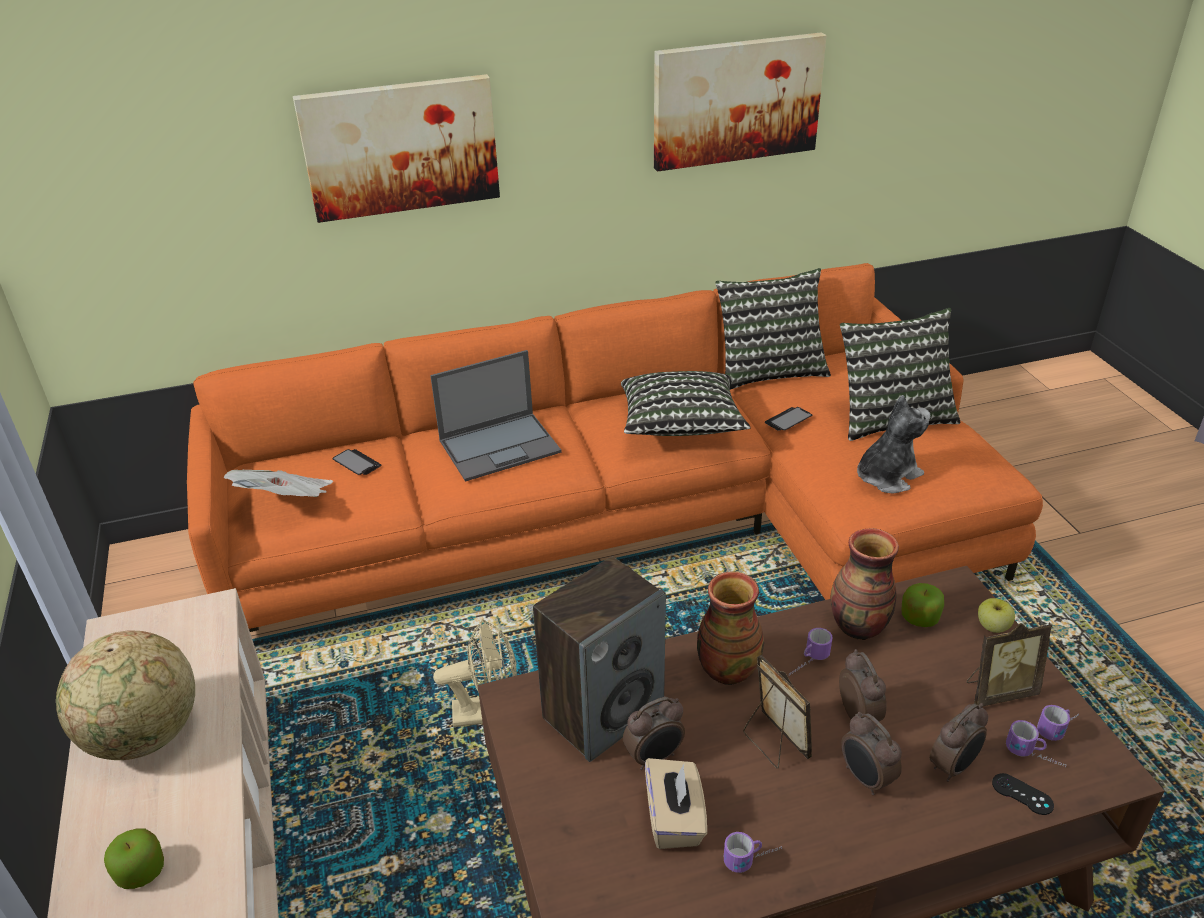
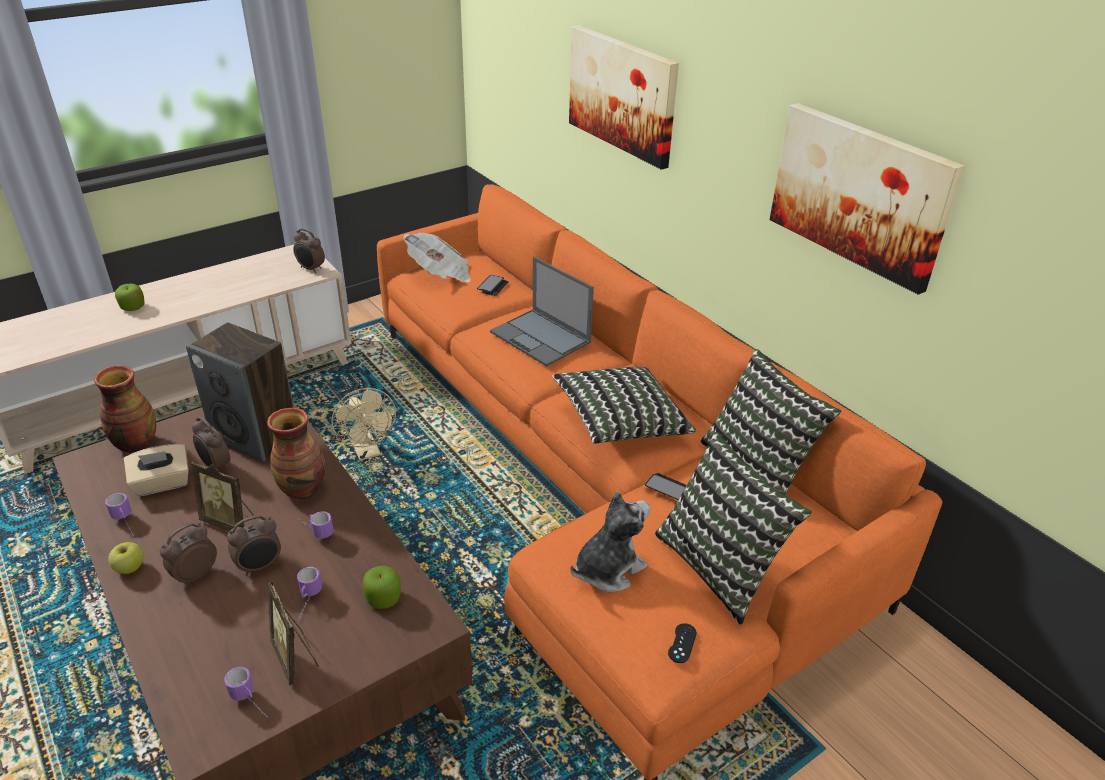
camera: 70 degrees right, 0 degrees up
globe [56,631,195,760] -> none
picture frame [743,655,812,769] -> picture frame turned 75 degrees clockwise [191,461,254,531]
vase [830,528,899,640] -> vase moved to [94,365,156,453]
plush toy [857,395,931,493] -> plush toy turned 75 degrees counterclockwise [571,491,650,592]
alarm clock [930,703,988,782] -> alarm clock moved to [293,229,325,273]
apple [978,598,1015,633] -> apple moved to [108,542,144,574]
black game controller [992,773,1054,815] -> black game controller moved to [668,623,697,663]
mug [1006,720,1066,767] -> mug moved to [297,567,322,619]

